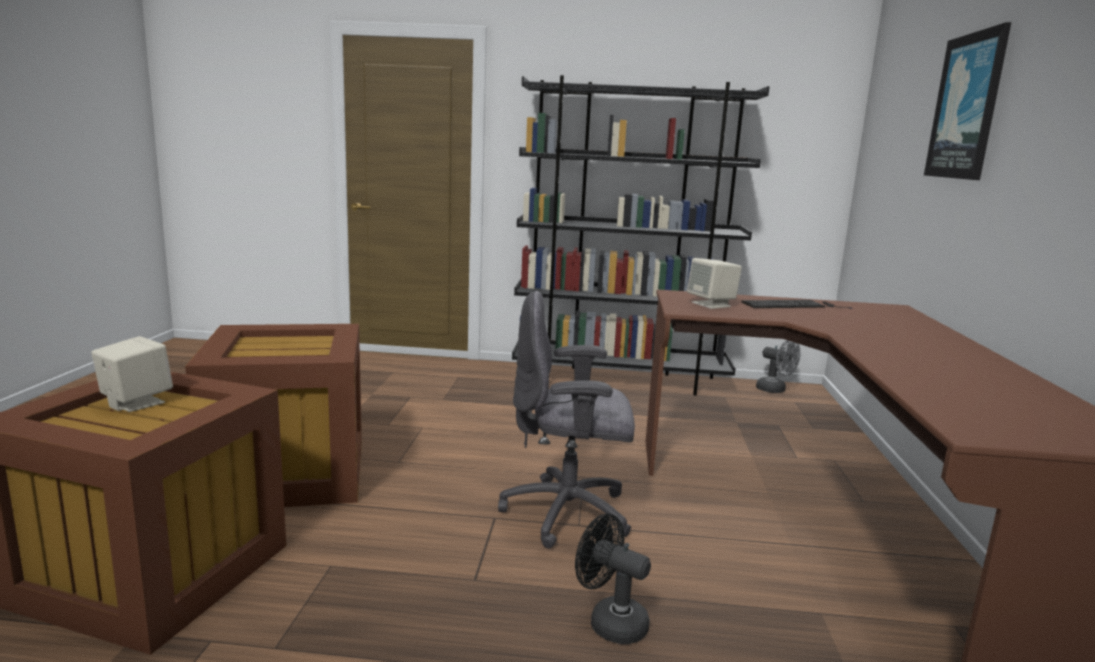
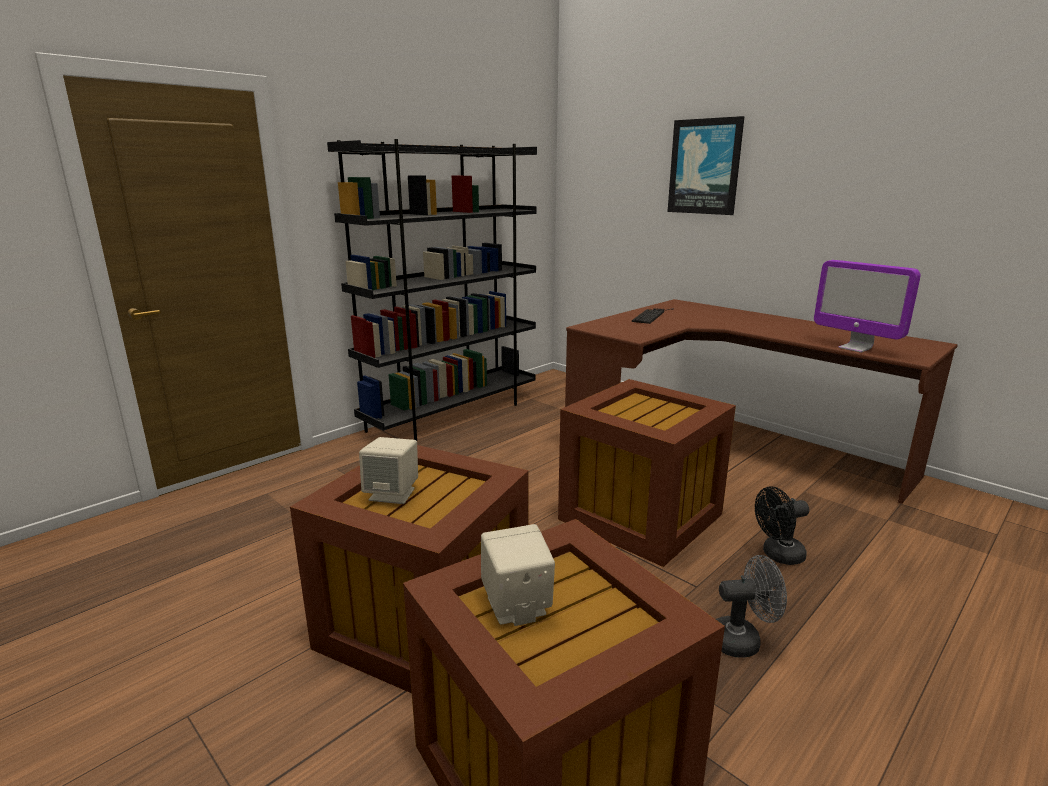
camera: 50 degrees left, 5 degrees up
grey office chair [498,291,635,549] -> brown storage box [558,379,736,567]
beige speaker [687,258,742,309] -> beige speaker moved to [359,437,418,504]
grey fan [756,340,800,393] -> grey fan moved to [716,555,787,657]
none -> monitor [814,260,921,353]

